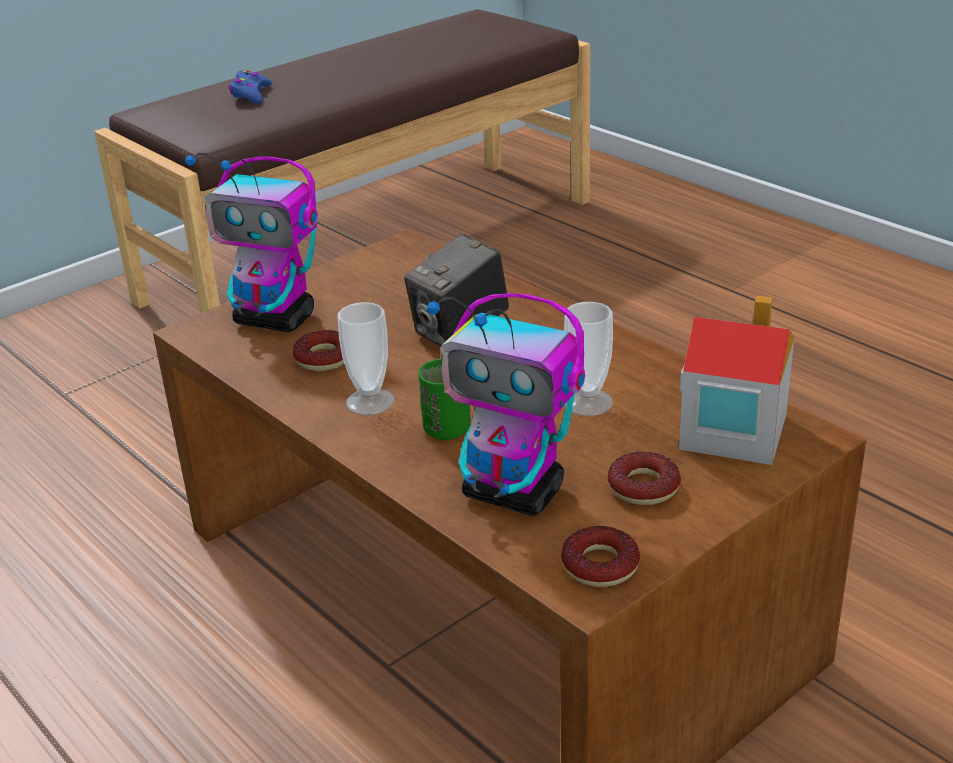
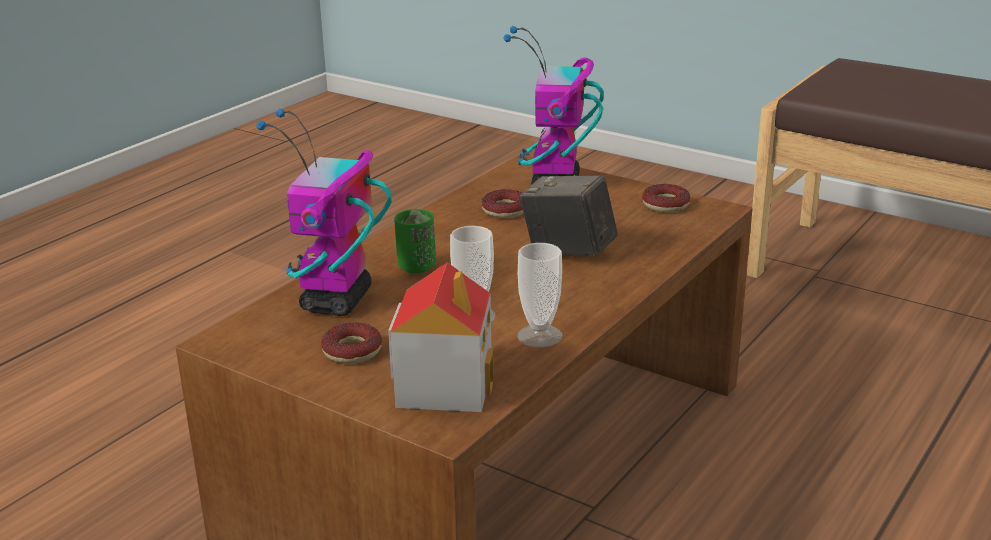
camera: 75 degrees right, 5 degrees down
blue game controller [229,70,272,104] -> none
cup [338,302,394,415] -> cup moved to [517,243,562,348]
donut [561,526,640,587] -> donut moved to [642,184,690,212]

